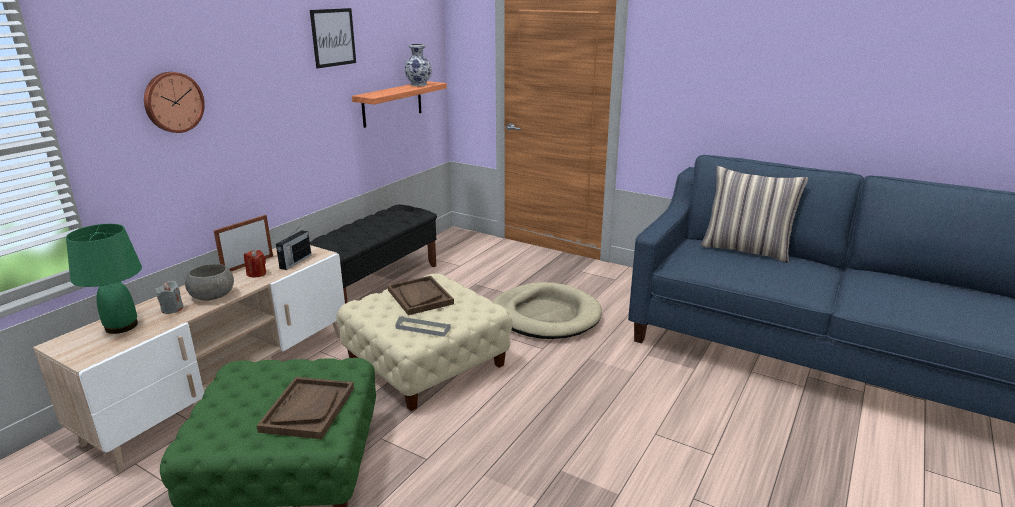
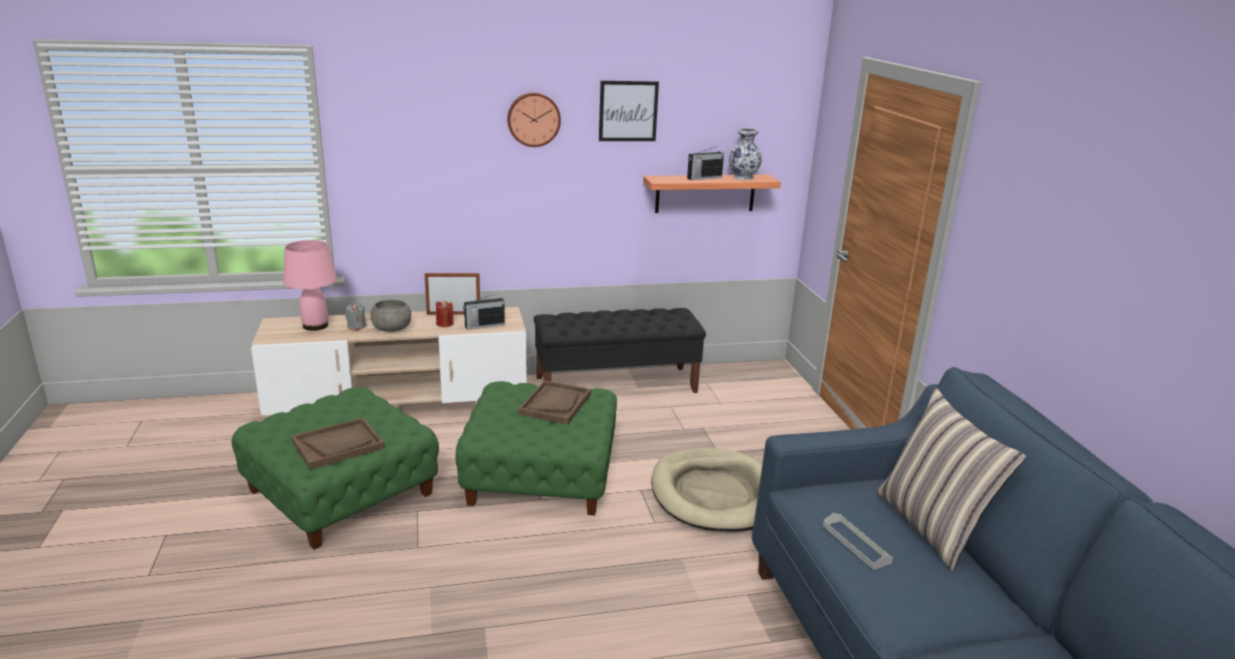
camera: 45 degrees right, 0 degrees up
green table lamp [66,224,142,334] -> pink table lamp [283,240,337,331]
wall clock [144,72,205,133] -> wall clock moved to [507,92,561,147]
beige ottoman [336,273,512,411] -> green ottoman [455,381,617,515]
grey tray [395,316,451,337] -> grey tray moved to [823,513,893,570]
none -> radio [687,146,724,180]

